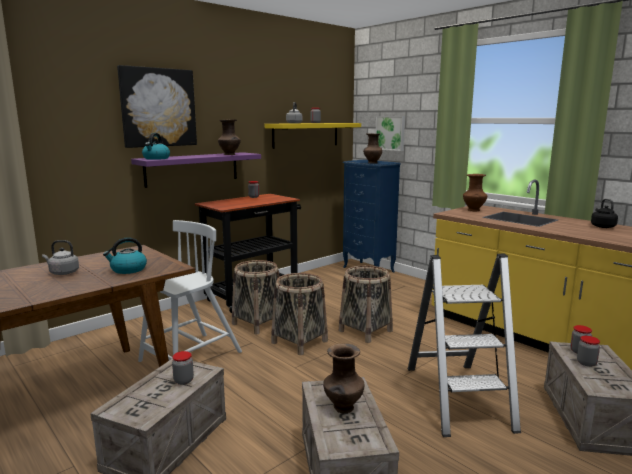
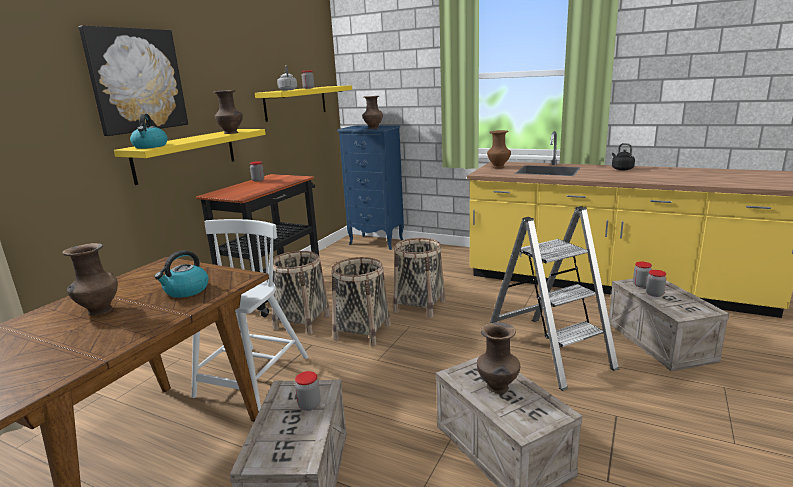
camera: 20 degrees left, 5 degrees up
grey kettle [42,240,79,275] -> brown vase [62,243,118,316]
purple shelf [131,152,261,188] -> yellow shelf [114,129,266,185]
picture [376,116,405,151] -> none

